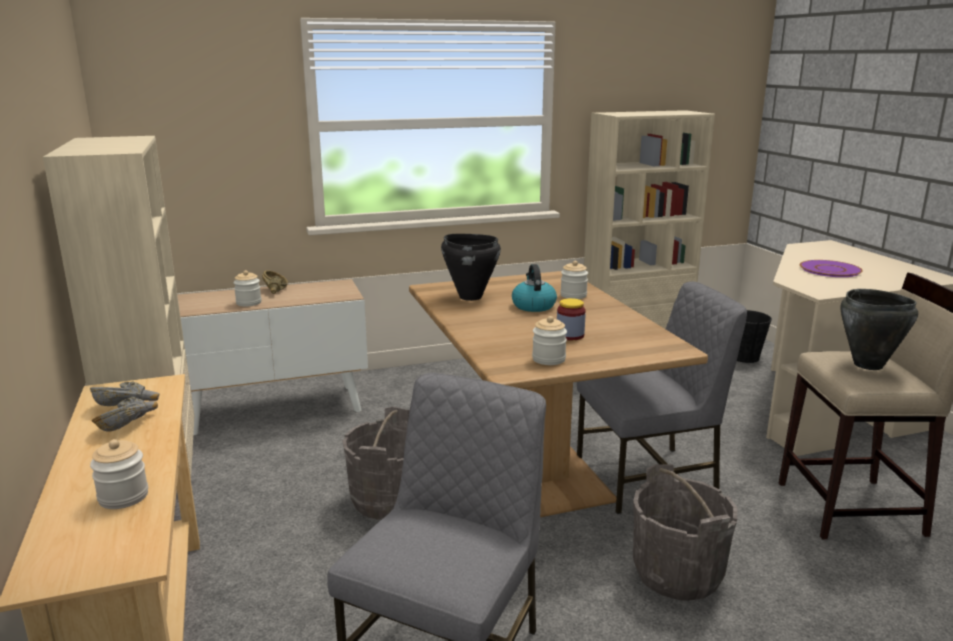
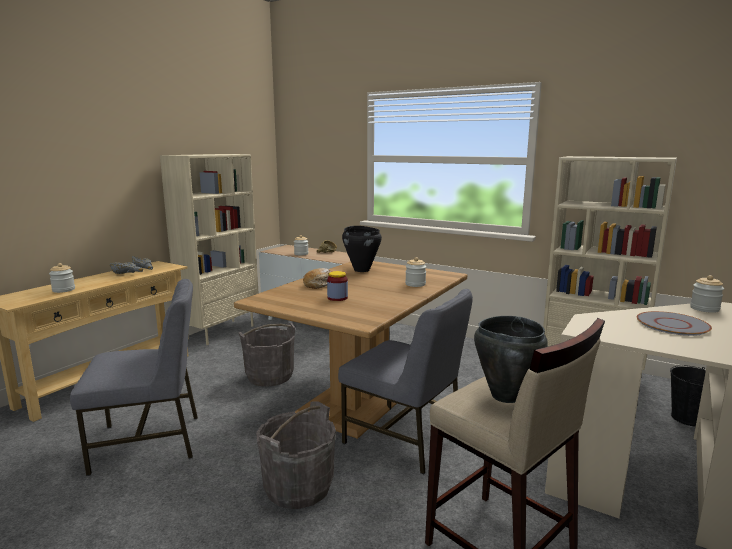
camera: 50 degrees right, 5 degrees down
kettle [512,264,557,312] -> none
jar [532,316,567,365] -> jar moved to [690,275,724,313]
purple plate [800,260,863,277] -> grey plate [637,311,712,336]
none -> bread [303,268,331,289]

